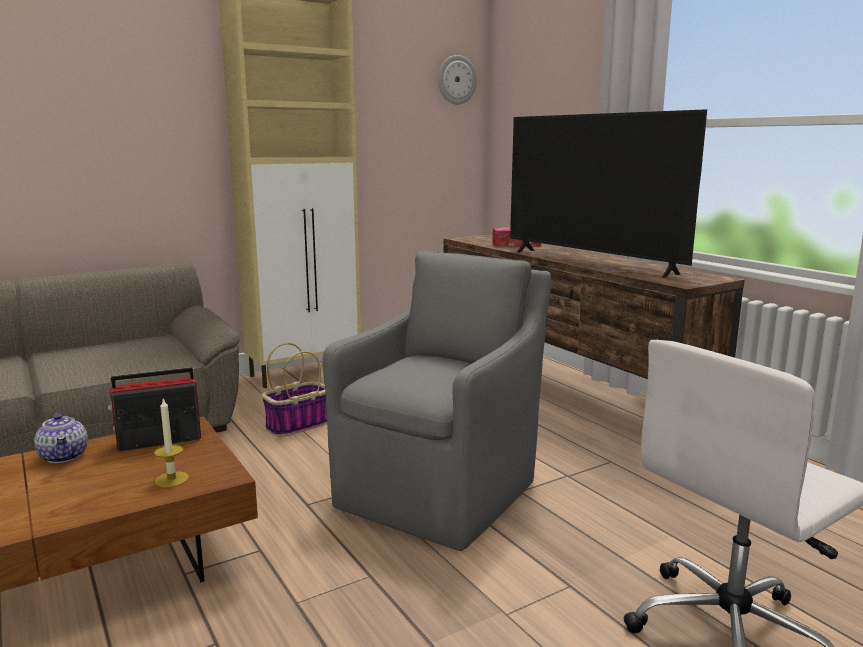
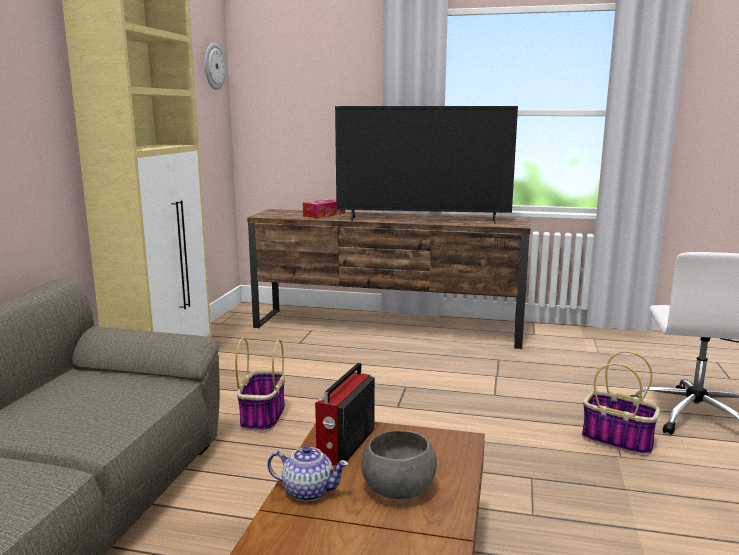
camera: 45 degrees left, 0 degrees up
candle [154,397,189,488] -> none
grey armchair [323,251,551,551] -> none
none -> grey bowl [361,430,437,499]
none -> basket [582,351,660,456]

